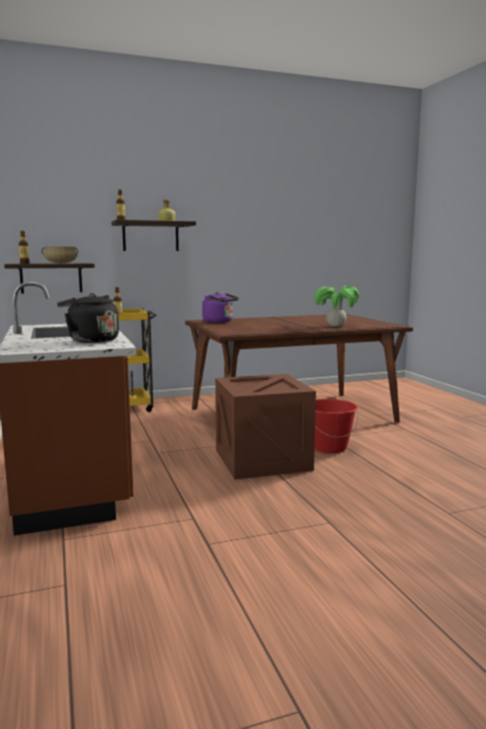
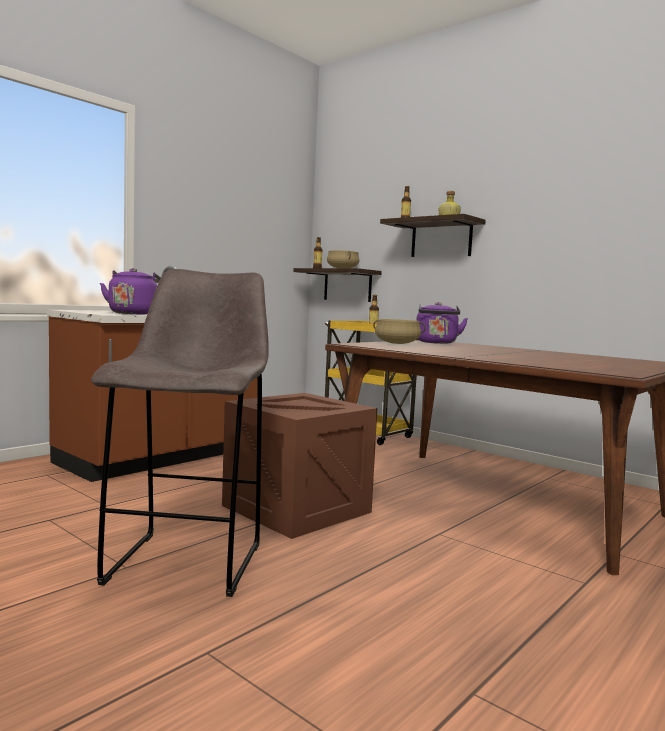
camera: 60 degrees right, 5 degrees down
black kettle [57,293,119,343] -> purple kettle [100,268,161,314]
potted plant [315,286,359,327] -> none
red bucket [315,399,358,453] -> none
none -> grey stool [91,269,269,597]
none -> beige cooking pot [373,319,426,344]

